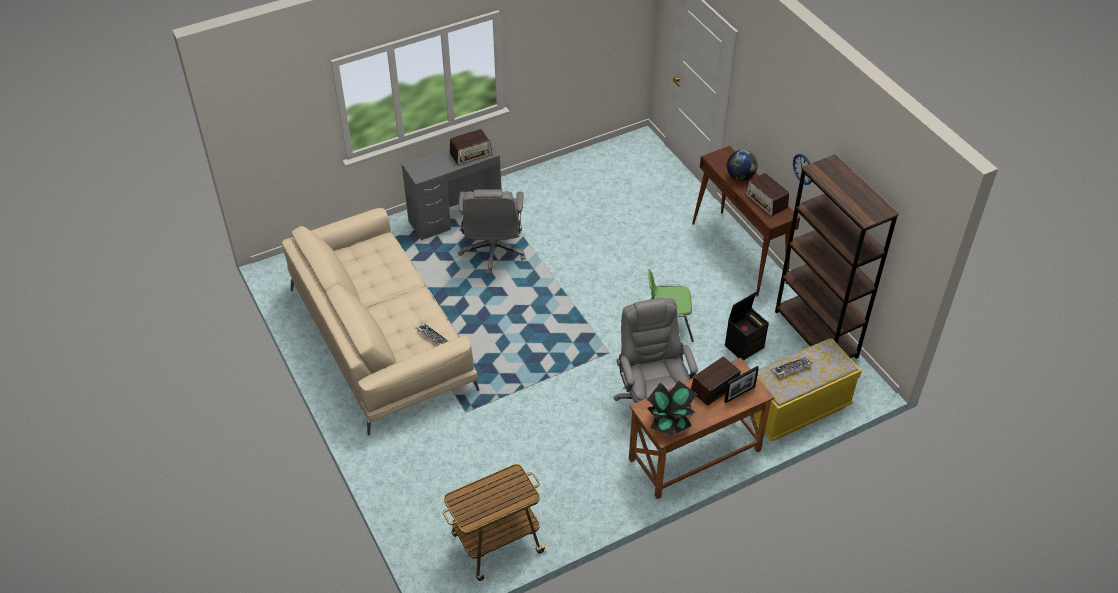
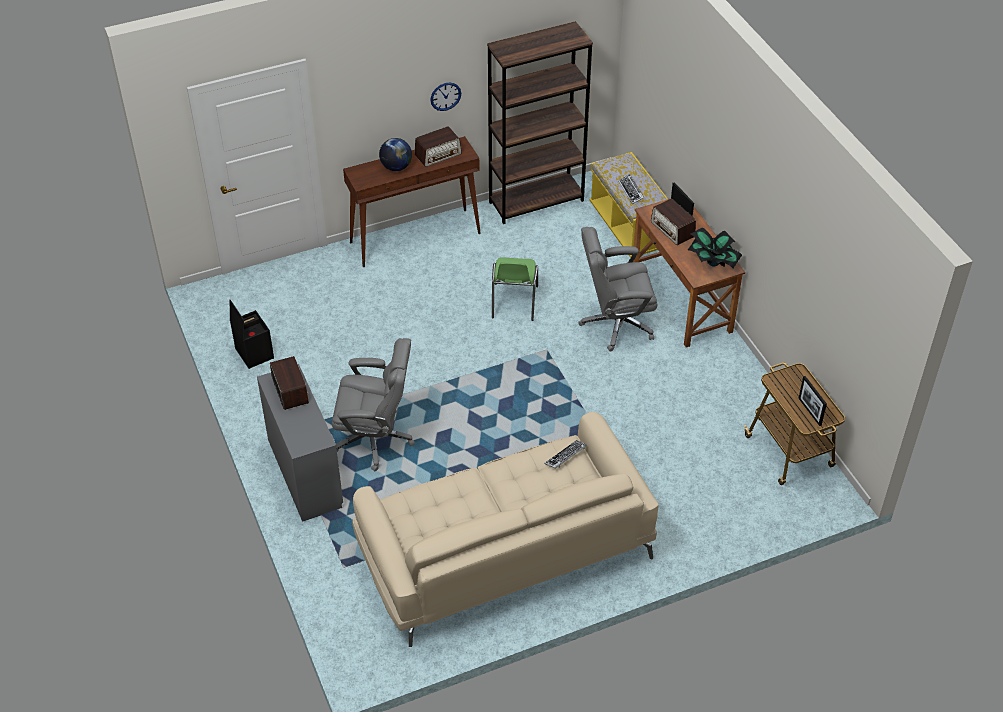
camera: 85 degrees left, 0 degrees up
black storage box [725,292,769,361] -> black storage box moved to [230,300,274,369]
none -> picture frame [799,376,827,426]

